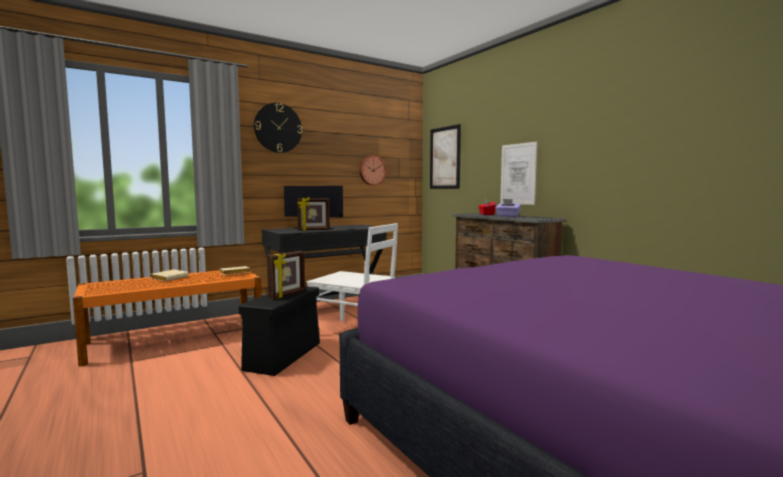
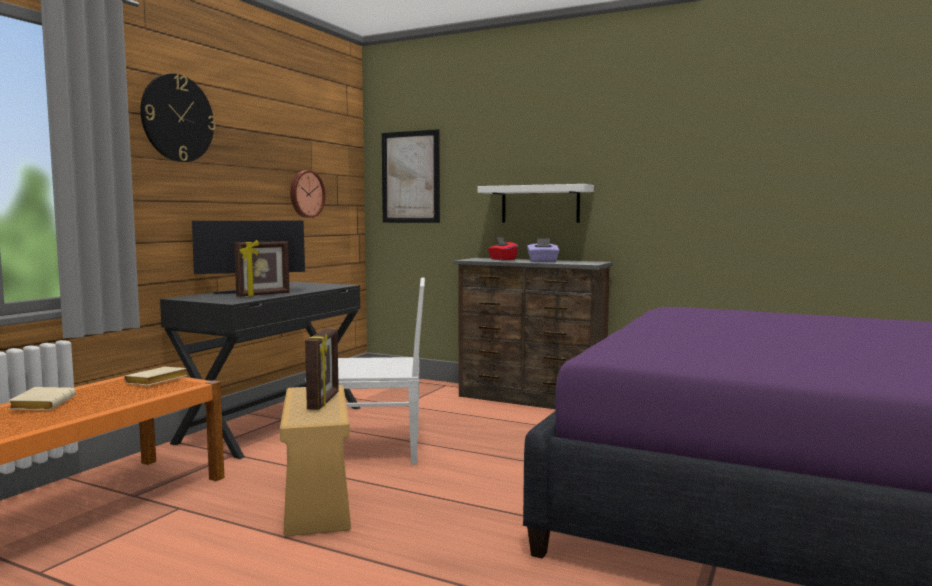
camera: 30 degrees left, 0 degrees up
black storage box [239,286,320,376] -> beige storage box [280,385,351,537]
picture [500,142,537,205] -> white shelf [478,184,594,223]

